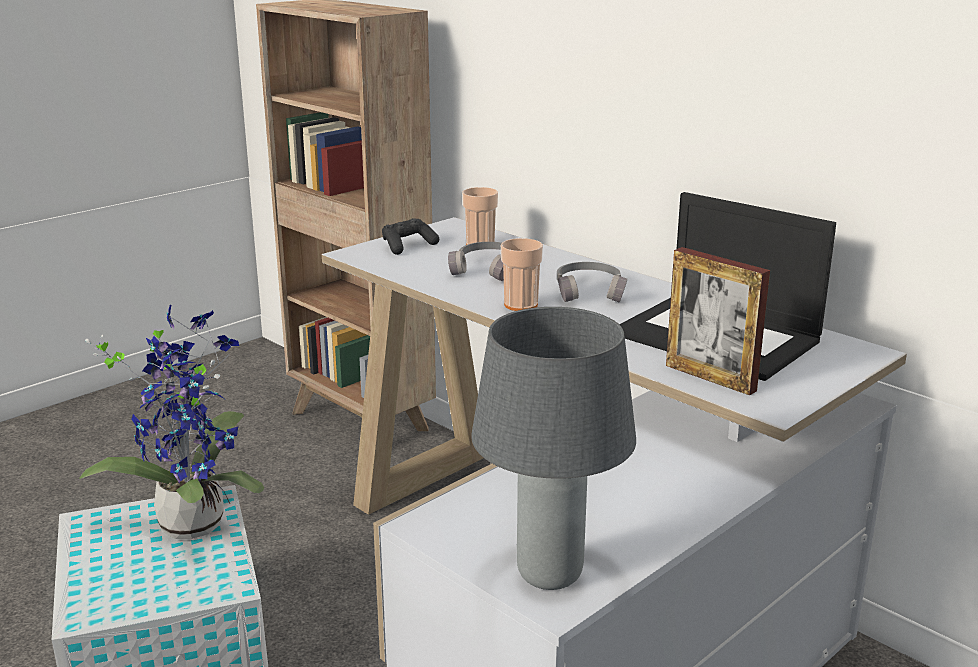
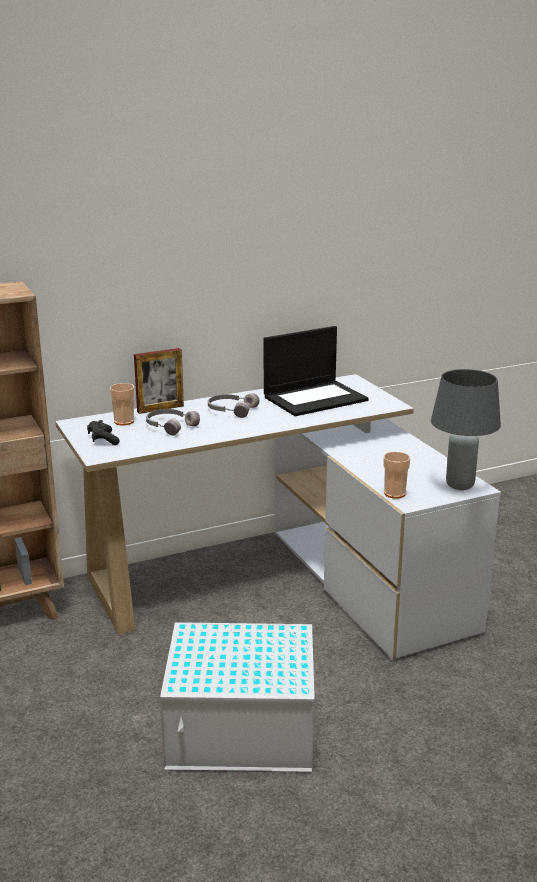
camera: 70 degrees left, 0 degrees up
potted plant [80,305,264,539] -> none
cup [501,238,543,311] -> cup moved to [384,452,410,499]
picture frame [666,247,770,396] -> picture frame moved to [134,348,184,414]

